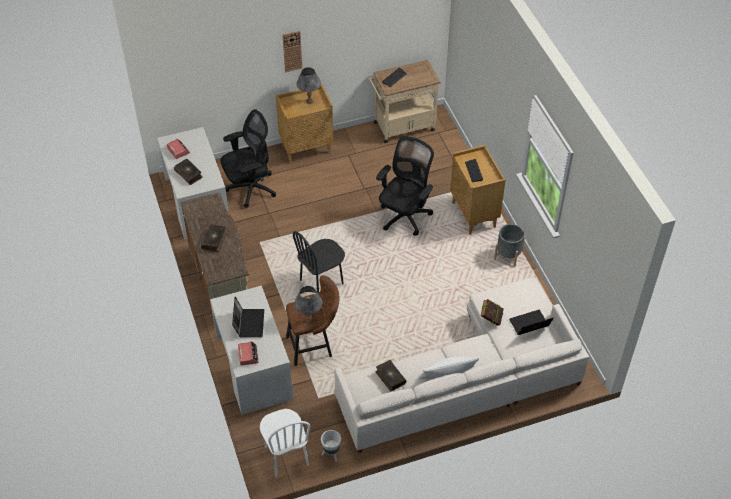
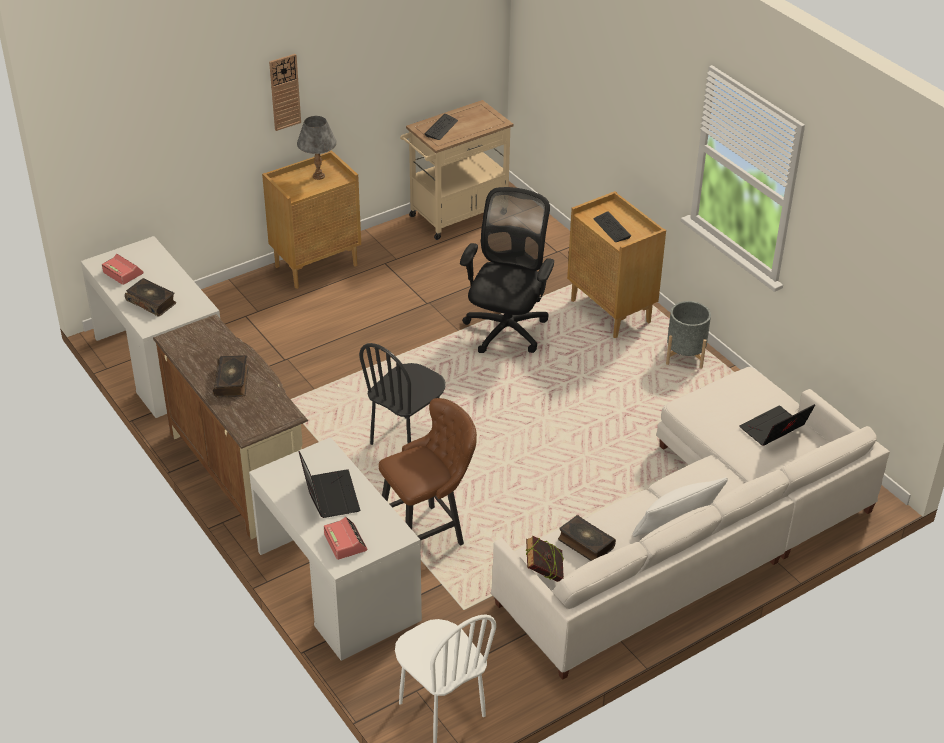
camera: 15 degrees left, 10 degrees down
black office chair [220,109,276,208] -> none
grey table lamp [294,286,323,323] -> none
white planter [321,430,341,462] -> none
book [481,299,504,326] -> book moved to [526,536,564,582]

